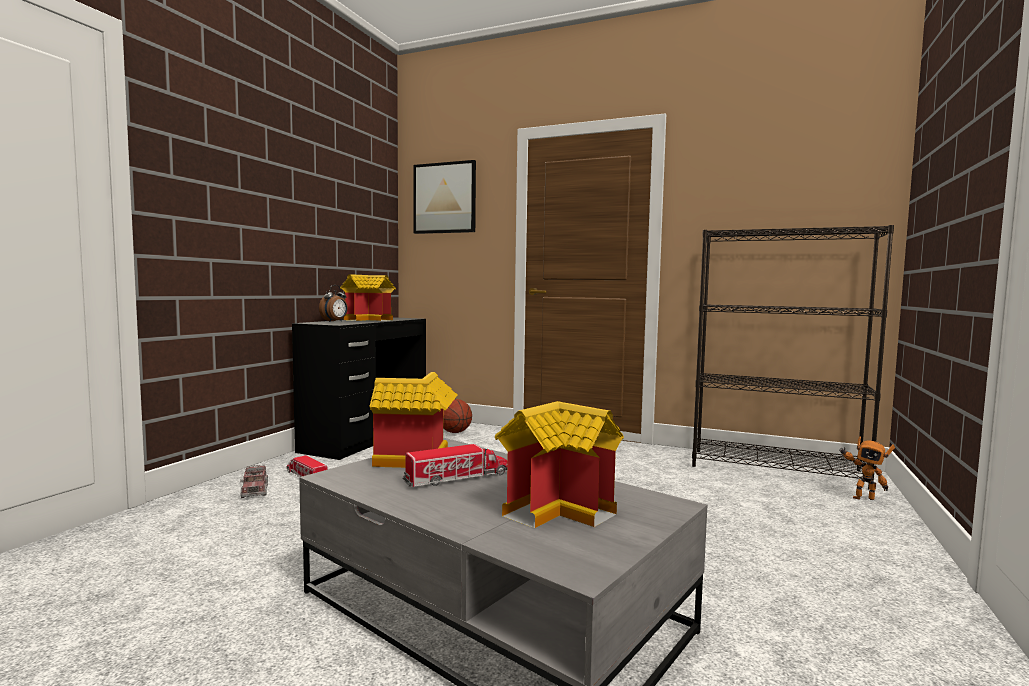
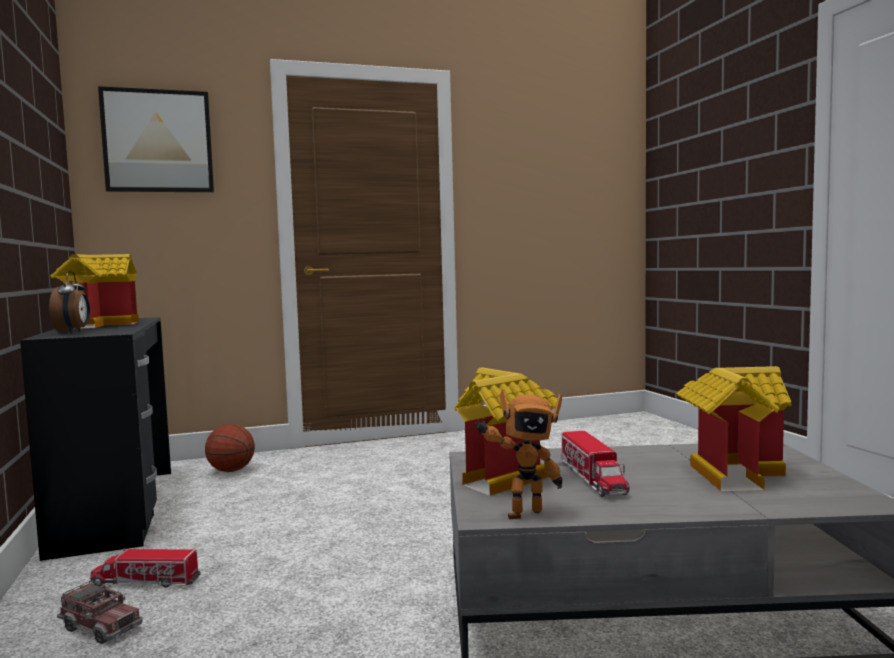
camera: 40 degrees left, 0 degrees up
toy truck [402,444,508,487] -> toy truck turned 150 degrees clockwise [561,430,630,497]
black bookcase [692,225,894,490] -> none
toy robot [839,436,895,500] -> toy robot moved to [474,390,562,519]

